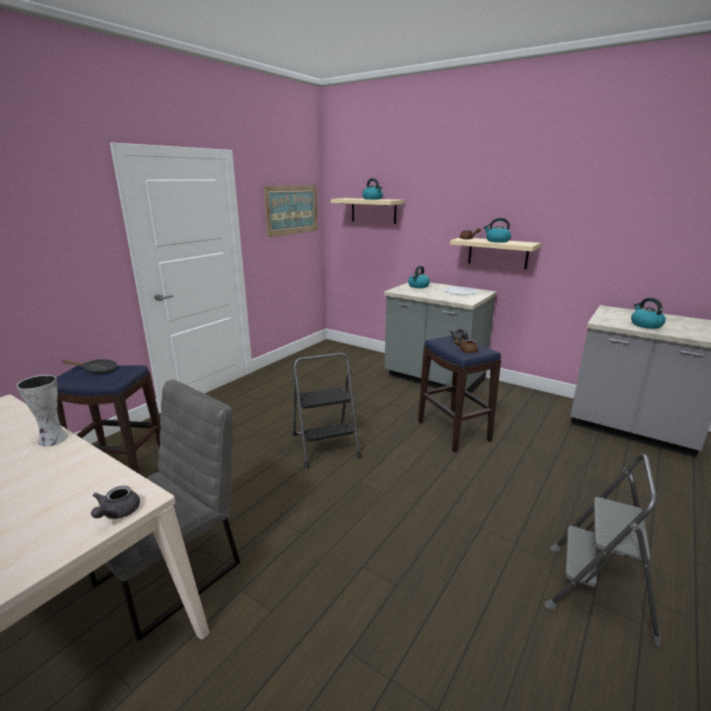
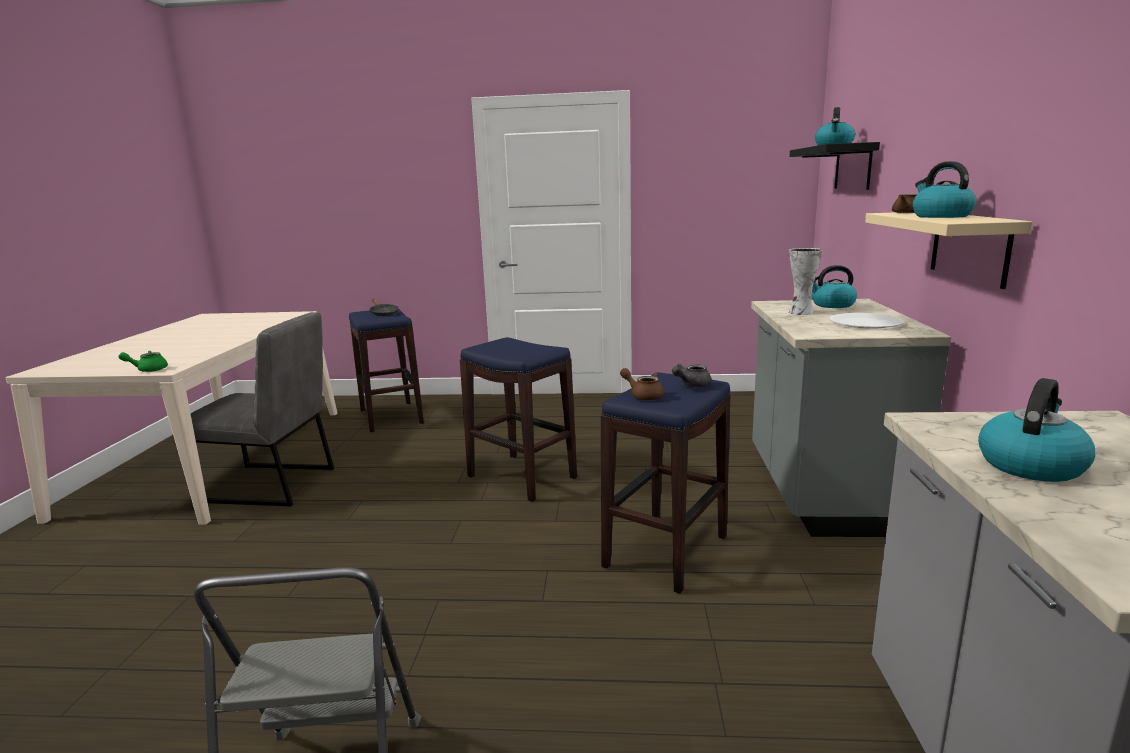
camera: 60 degrees right, 5 degrees down
vase [16,375,68,446] -> vase moved to [789,248,823,315]
grey teapot [91,486,140,519] -> green teapot [118,351,168,372]
picture [264,185,318,237] -> none
black step ladder [293,353,362,469] -> stool [460,337,577,502]
beige shelf [331,198,404,224] -> black shelf [790,142,880,190]

